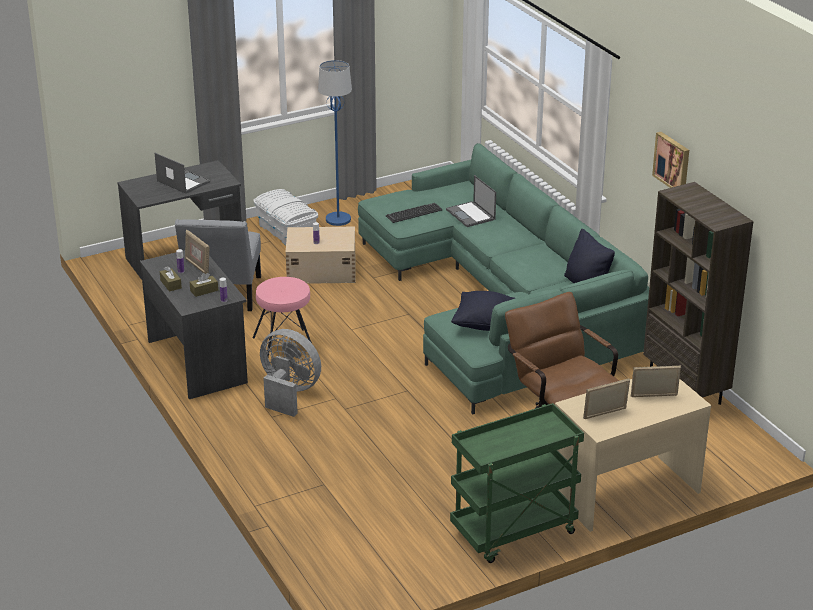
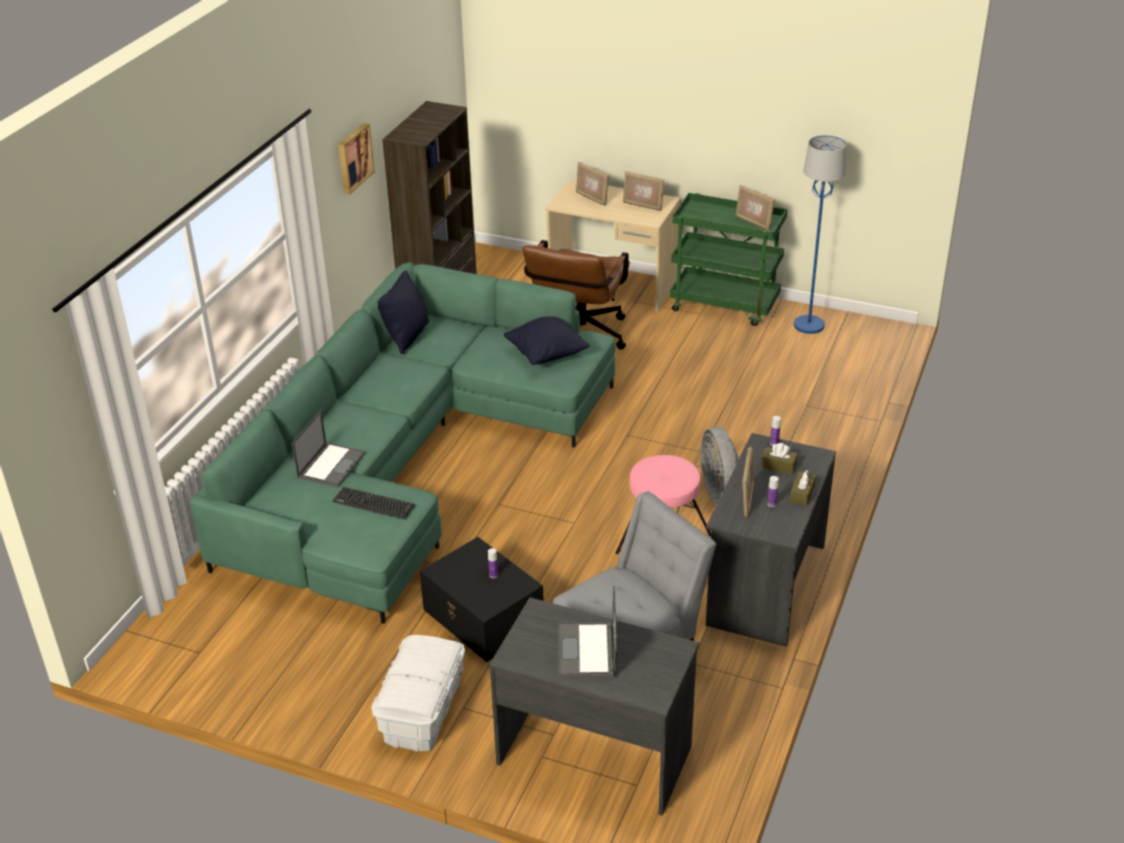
camera: 130 degrees left, 5 degrees up
beige storage box [286,227,355,284] -> black storage box [420,537,543,662]
blue floor lamp [318,60,352,226] -> blue floor lamp moved to [794,135,846,334]
none -> picture frame [735,185,775,231]

